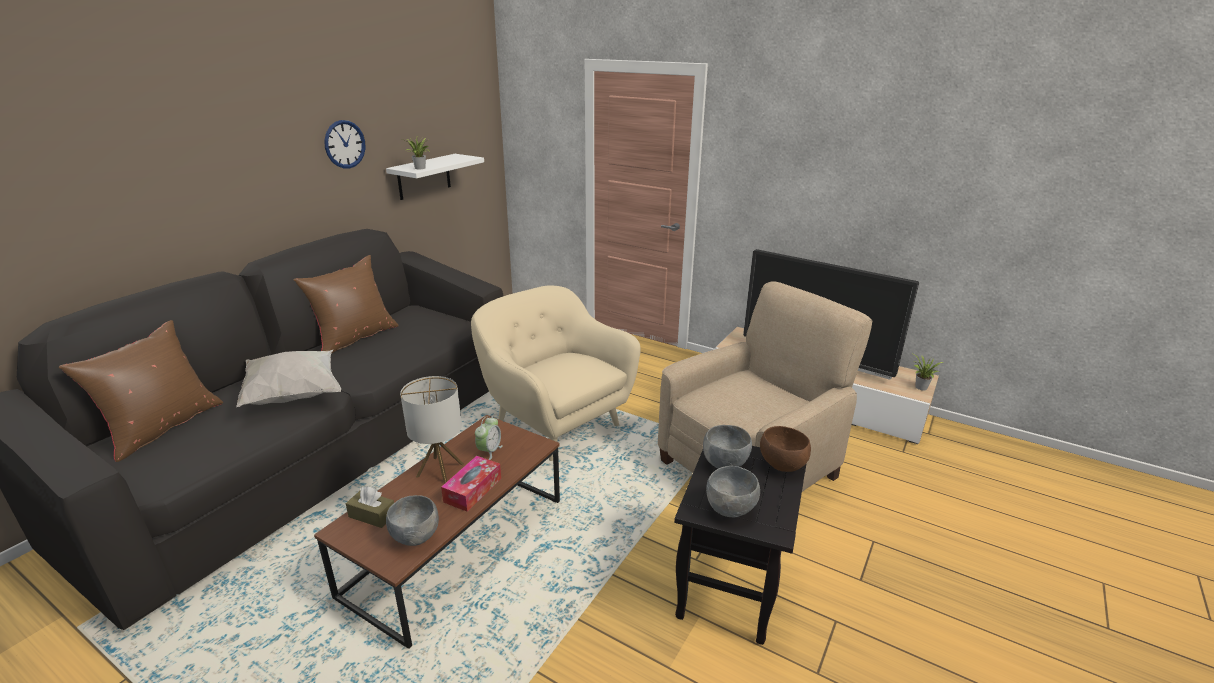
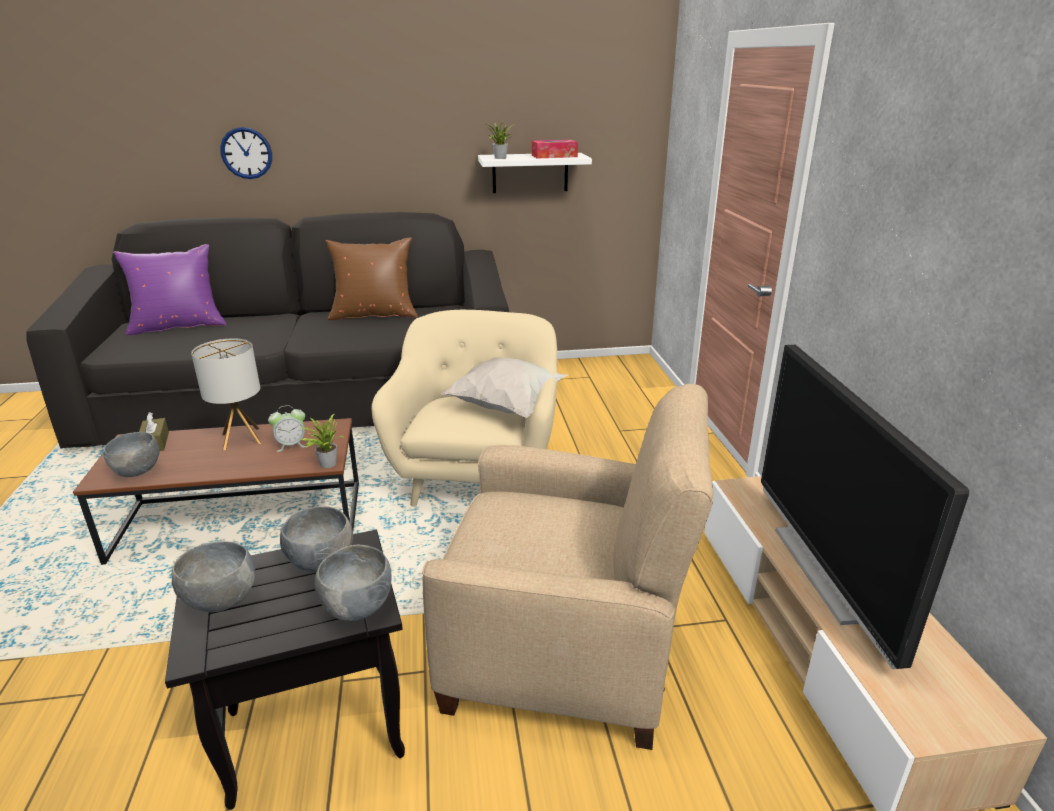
camera: 50 degrees right, 0 degrees up
brown pillow [59,320,223,462] -> purple pillow [113,244,227,335]
white pillow [236,350,341,407] -> white pillow moved to [441,357,568,418]
wall clock [324,120,366,168] -> wall clock moved to [220,127,272,179]
tissue box [441,456,501,512] -> tissue box moved to [532,140,578,159]
brown bowl [760,426,811,472] -> grey bowl [314,544,392,621]
potted plant [914,355,943,390] -> potted plant moved to [300,413,343,468]

